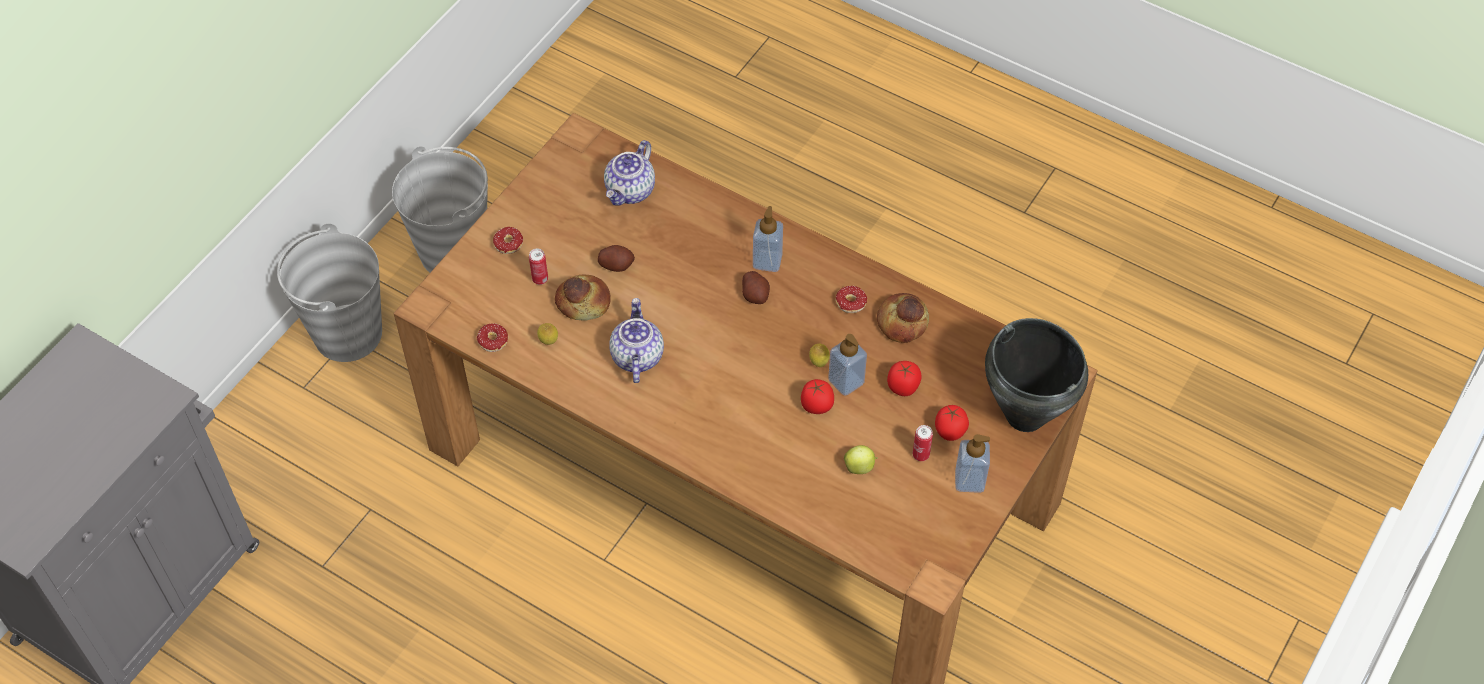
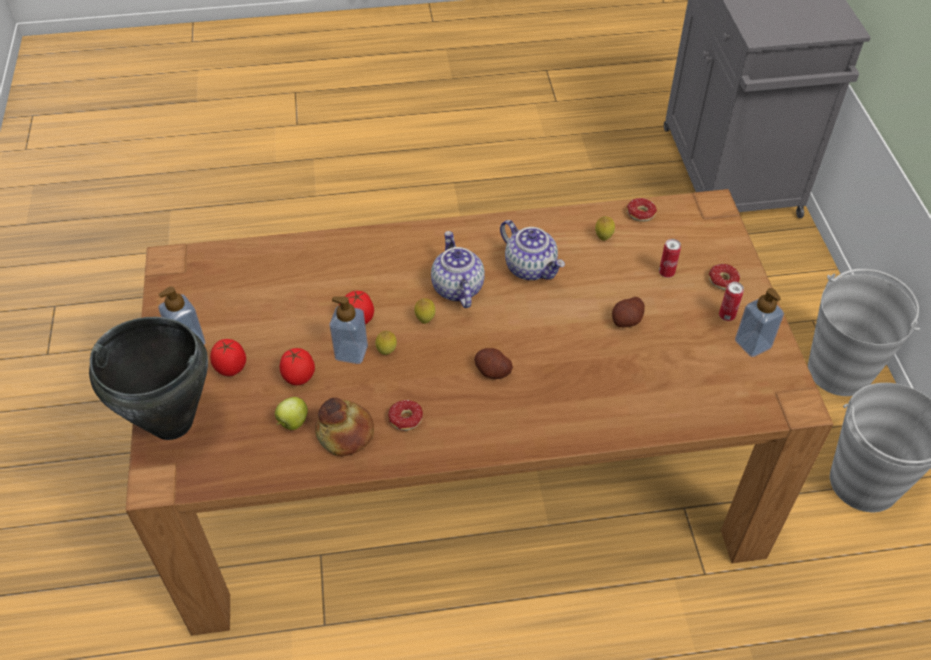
camera: 140 degrees right, 5 degrees down
bread [555,274,611,321] -> none
teapot [604,140,655,206] -> teapot moved to [431,231,485,308]
soap dispenser [753,206,783,272] -> soap dispenser moved to [735,288,784,357]
apple [844,445,878,474] -> apple moved to [275,397,308,430]
can [913,425,933,461] -> can moved to [719,282,744,321]
none -> lemon [414,298,435,324]

